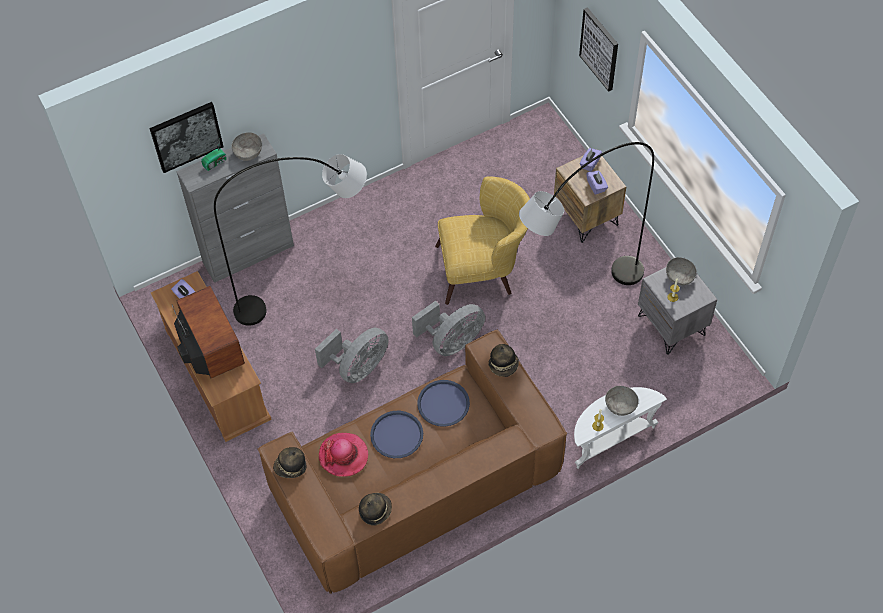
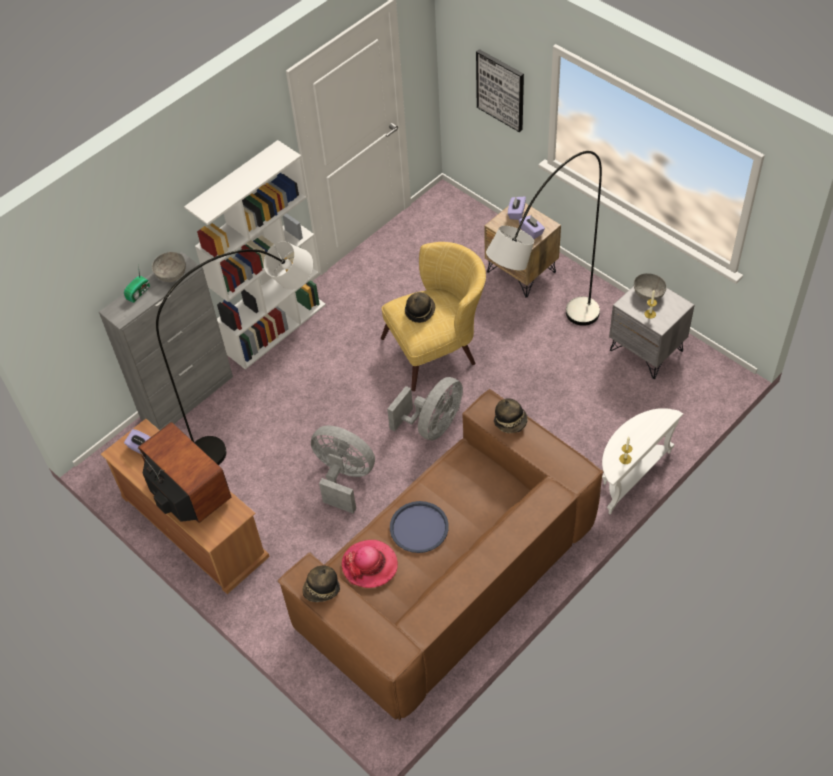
camera: 15 degrees left, 5 degrees down
picture [149,102,223,173] -> none
grey fan [315,328,388,383] -> grey fan turned 90 degrees counterclockwise [311,425,375,514]
hat [359,493,392,525] -> hat moved to [405,292,435,323]
blue tray [417,380,470,427] -> none
grey bowl [605,386,639,416] -> none
none -> white bookcase [184,140,326,369]

